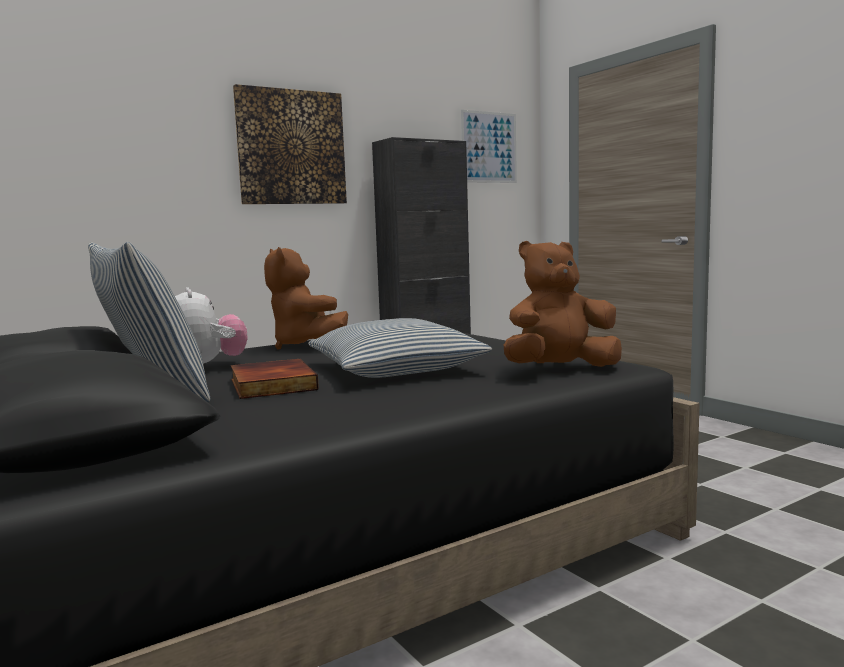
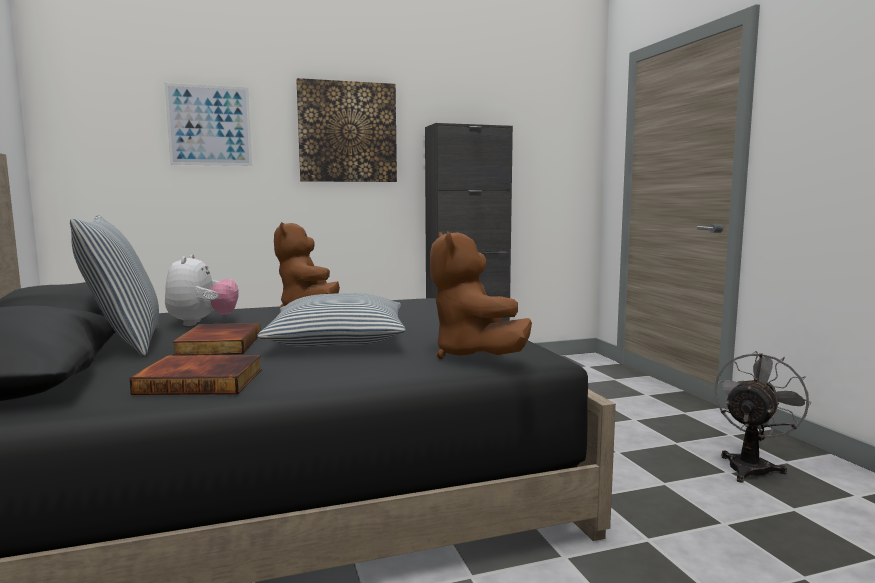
camera: 15 degrees right, 0 degrees up
picture [461,110,517,183] -> picture moved to [165,83,252,166]
brown plush toy [504,241,622,367] -> brown plush toy turned 105 degrees counterclockwise [430,232,532,359]
none -> book [130,355,262,395]
none -> grey fan [714,351,811,483]

